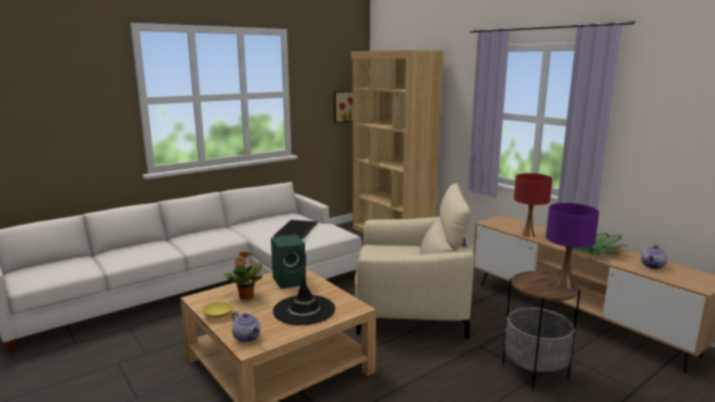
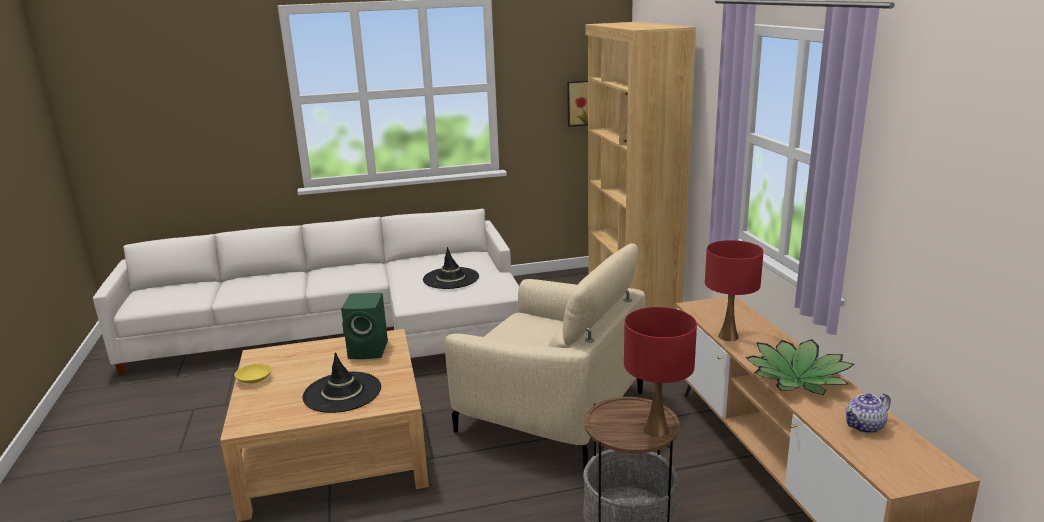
camera: 25 degrees right, 5 degrees up
potted plant [224,251,263,300] -> none
teapot [232,312,260,342] -> none
tray [273,220,318,239] -> black hat [423,247,479,289]
purple table lamp [546,203,599,289] -> red table lamp [624,307,697,437]

